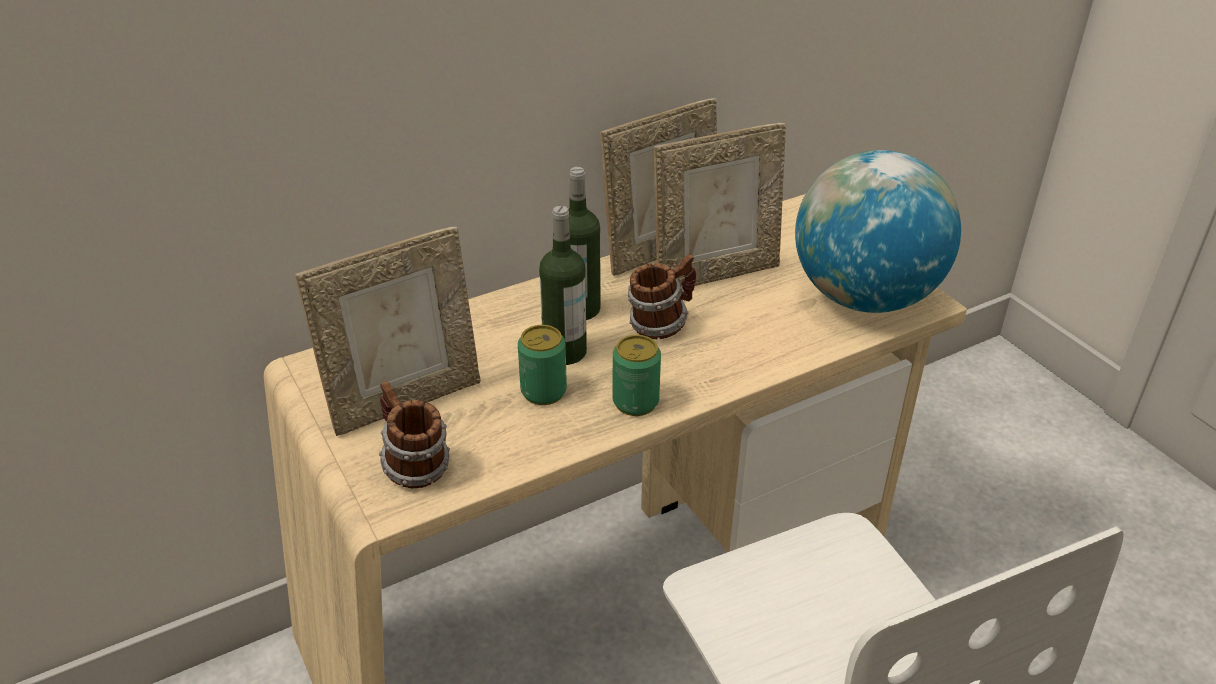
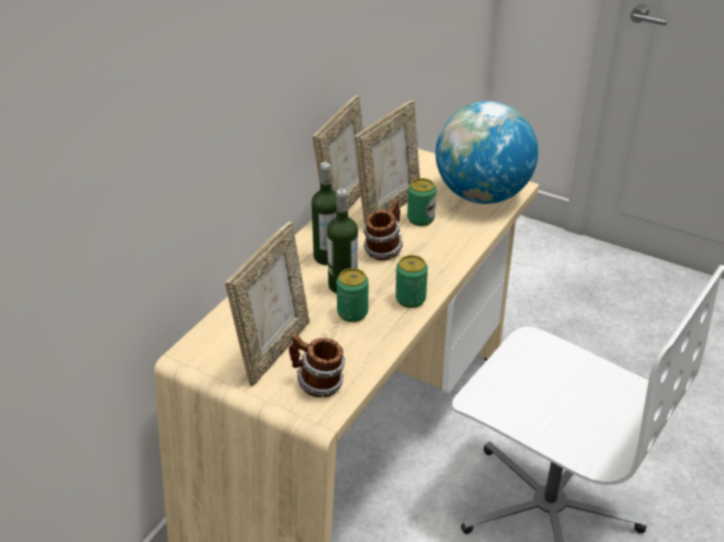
camera: 30 degrees left, 0 degrees up
none -> can [407,178,436,226]

